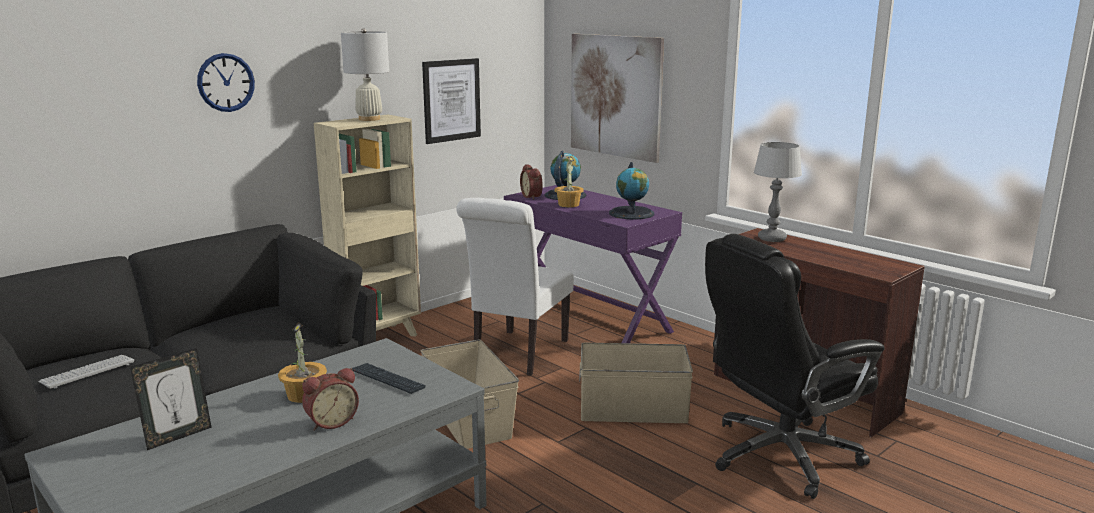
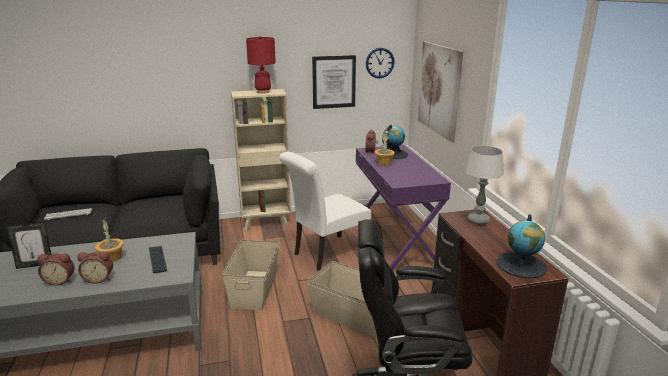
camera: 30 degrees right, 5 degrees up
wall clock [197,53,255,112] -> wall clock moved to [366,48,395,78]
white table lamp [341,28,389,121] -> red table lamp [246,36,276,94]
globe [609,162,654,220] -> globe moved to [497,214,547,279]
none -> alarm clock [37,253,75,286]

